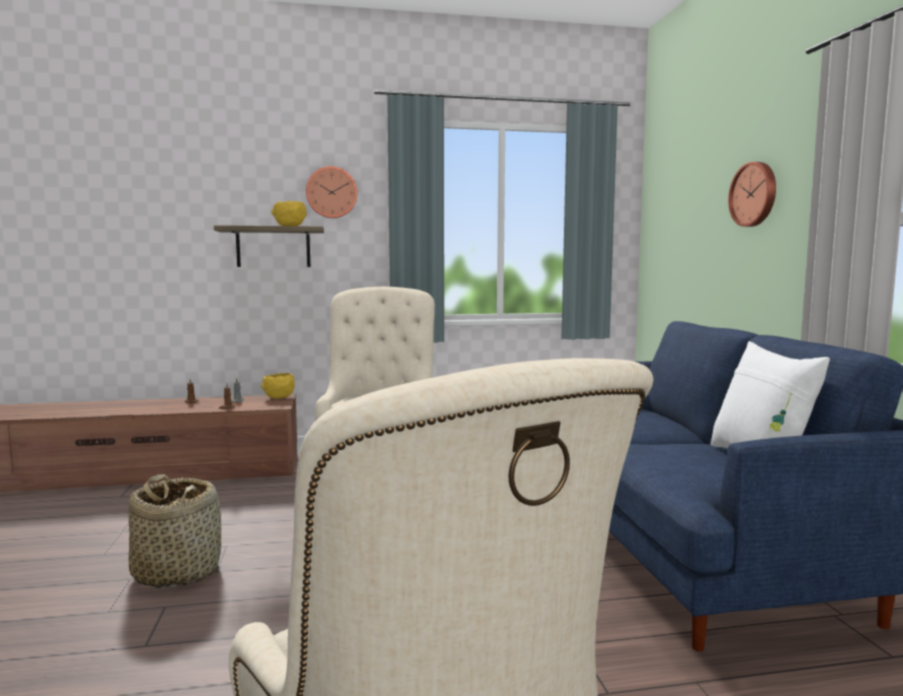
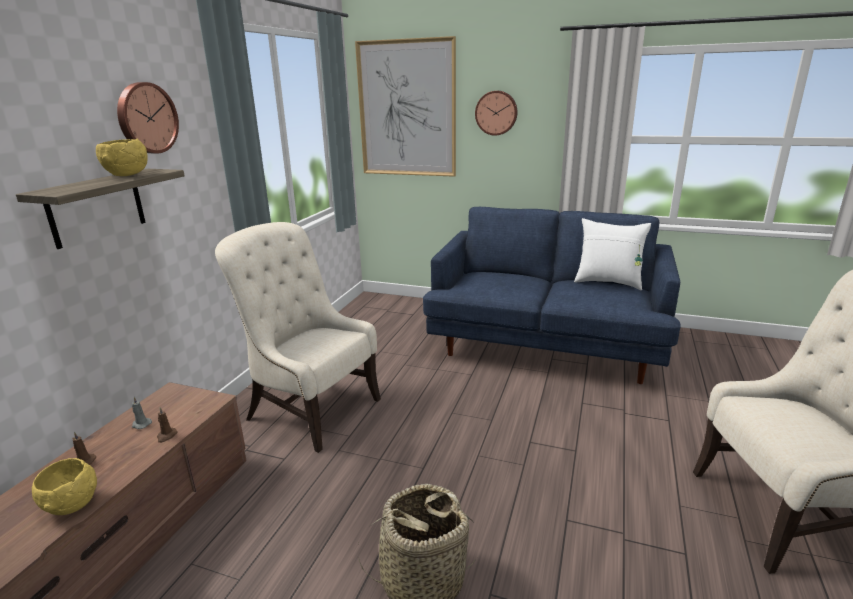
camera: 60 degrees left, 15 degrees up
yellow bowl [261,373,295,399] -> yellow bowl moved to [32,458,97,515]
none -> picture [355,36,456,177]

